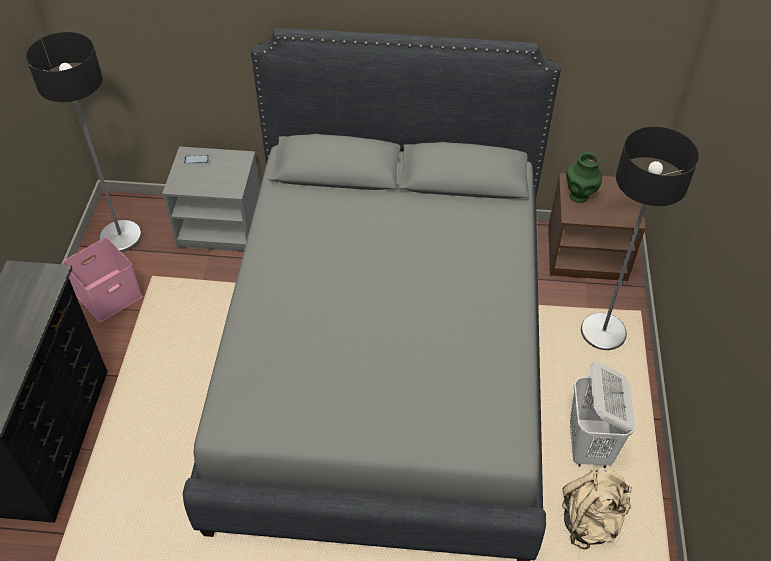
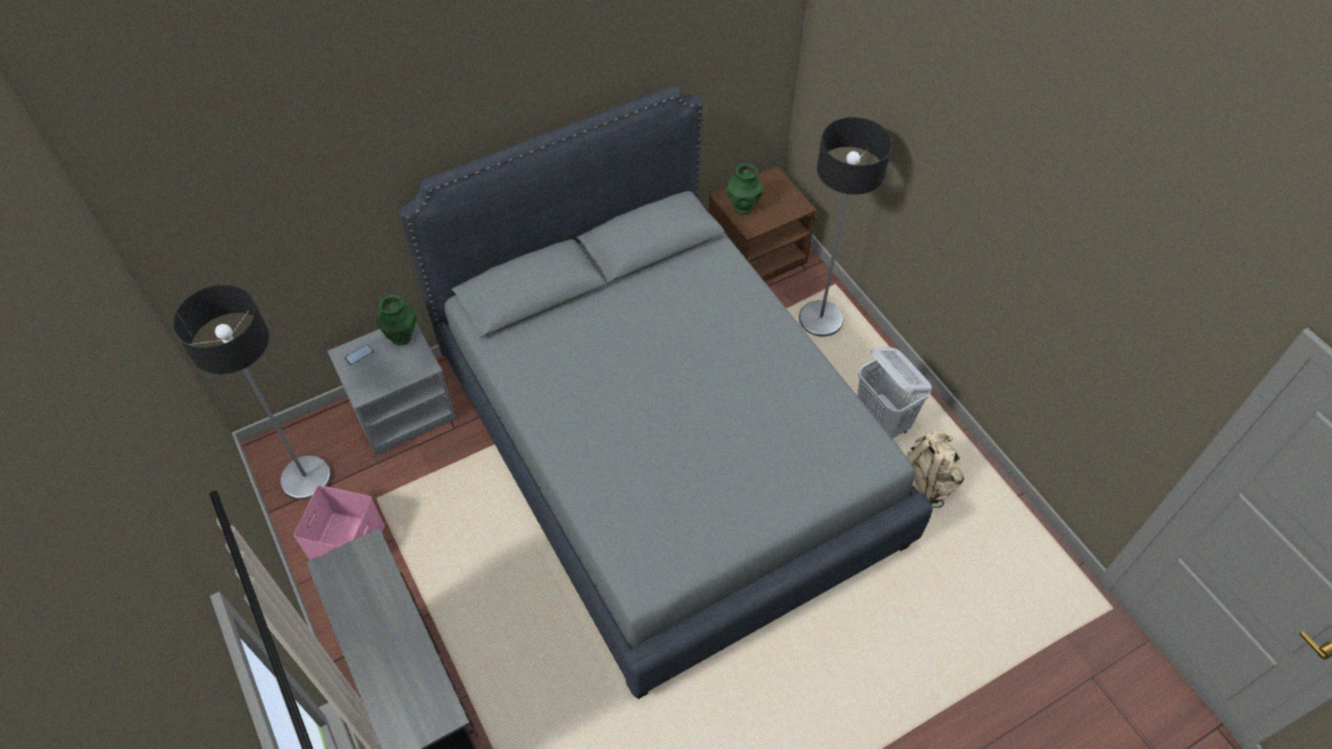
camera: 35 degrees left, 5 degrees up
none -> green vase [376,295,416,346]

